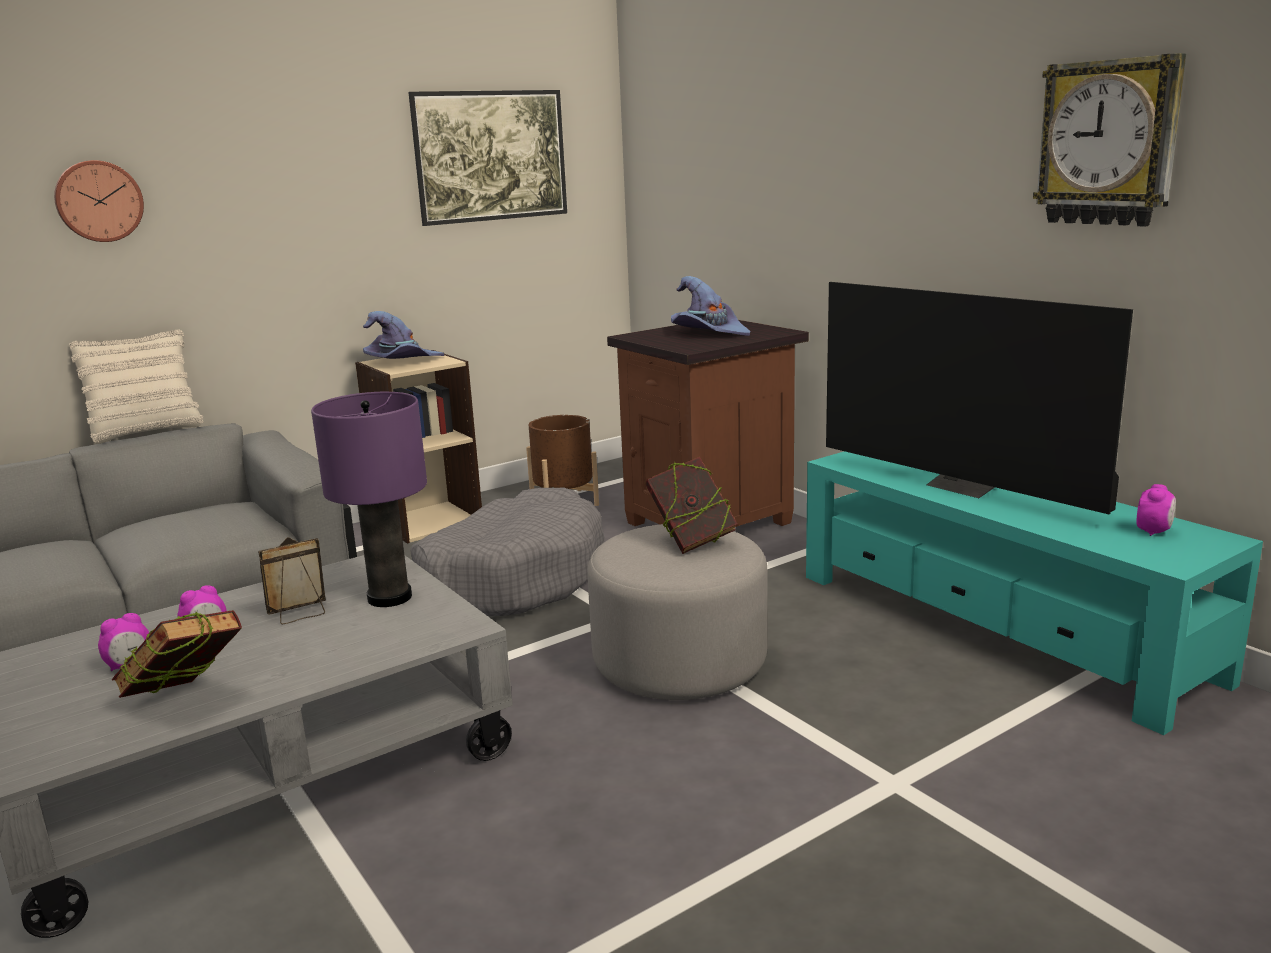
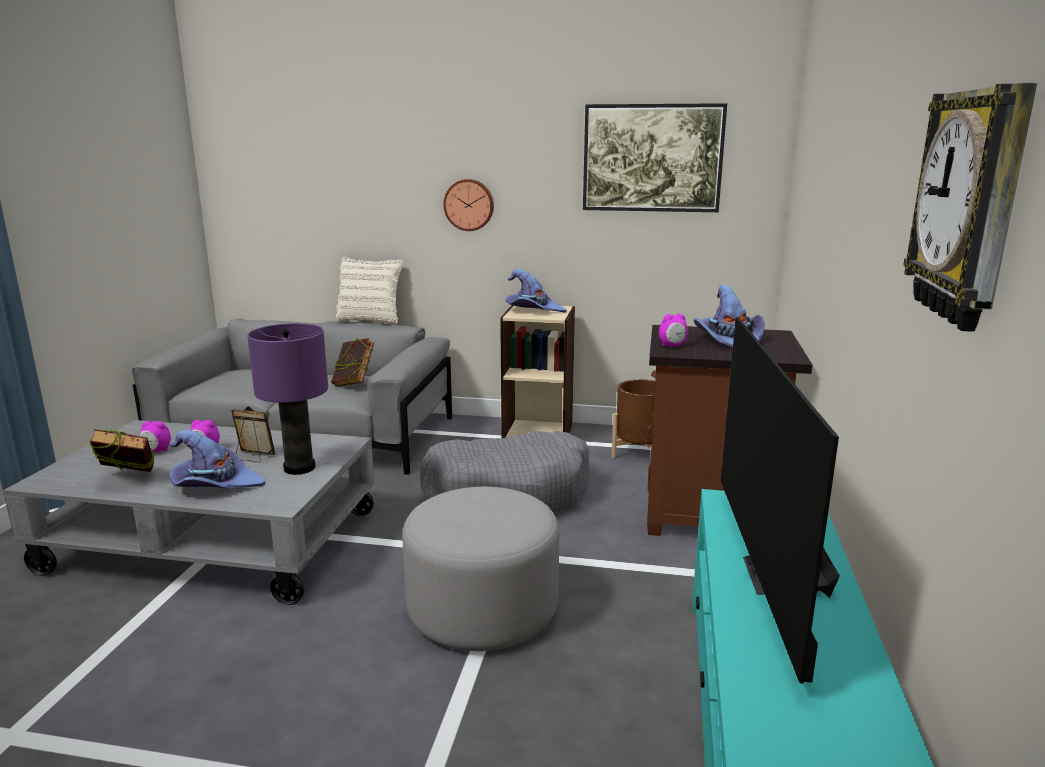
camera: 45 degrees right, 0 degrees up
wall clock [54,160,144,242] -> wall clock moved to [443,179,494,231]
book [646,457,737,554] -> book moved to [331,338,374,386]
alarm clock [1136,484,1176,536] -> alarm clock moved to [659,314,688,347]
none -> purple hat [169,430,265,489]

